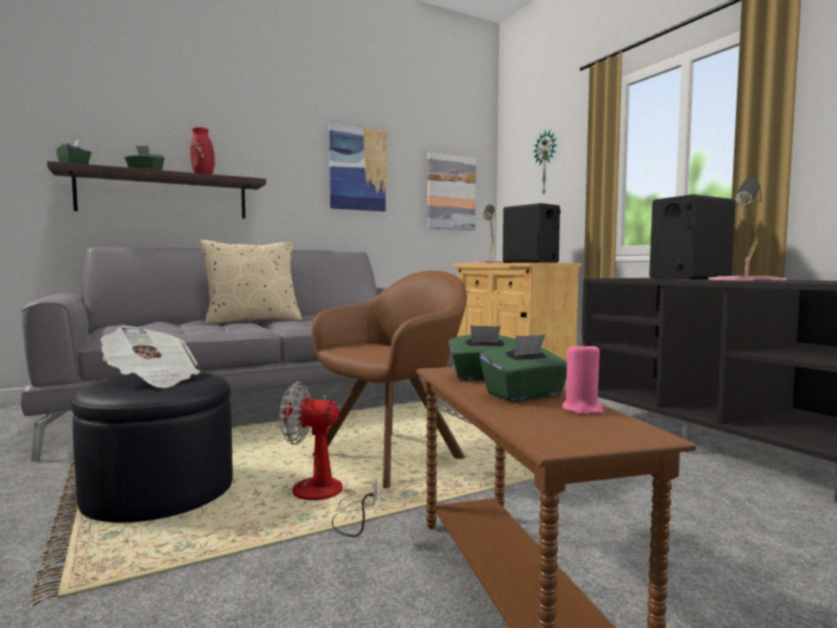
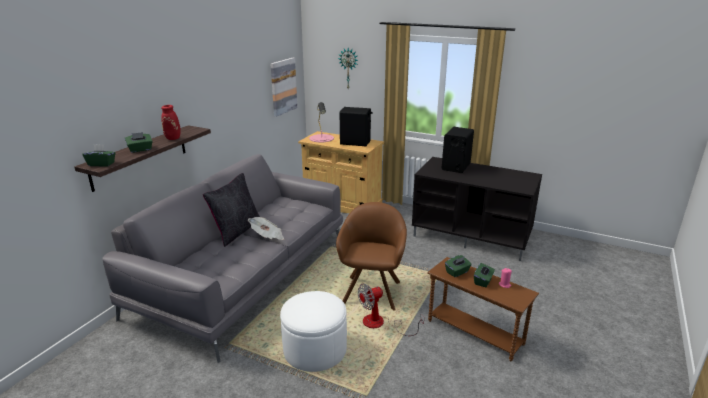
camera: 35 degrees left, 20 degrees up
black ottoman [71,373,233,523] -> white ottoman [280,291,347,372]
newspaper [100,326,200,388] -> newspaper moved to [248,217,284,240]
beige pillow [199,240,302,324] -> black pillow [203,173,260,247]
picture [329,123,387,212] -> none
pink table lamp [709,178,787,281] -> none

